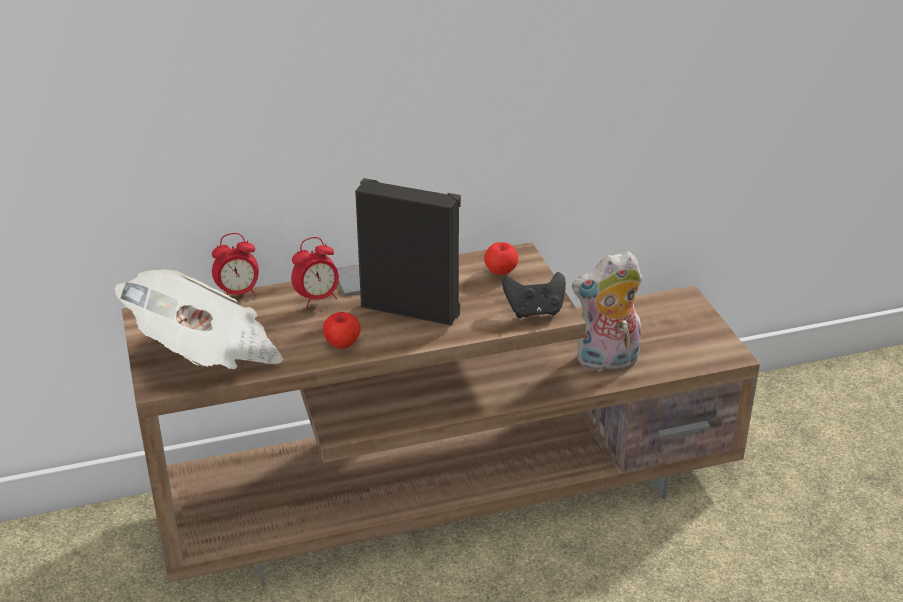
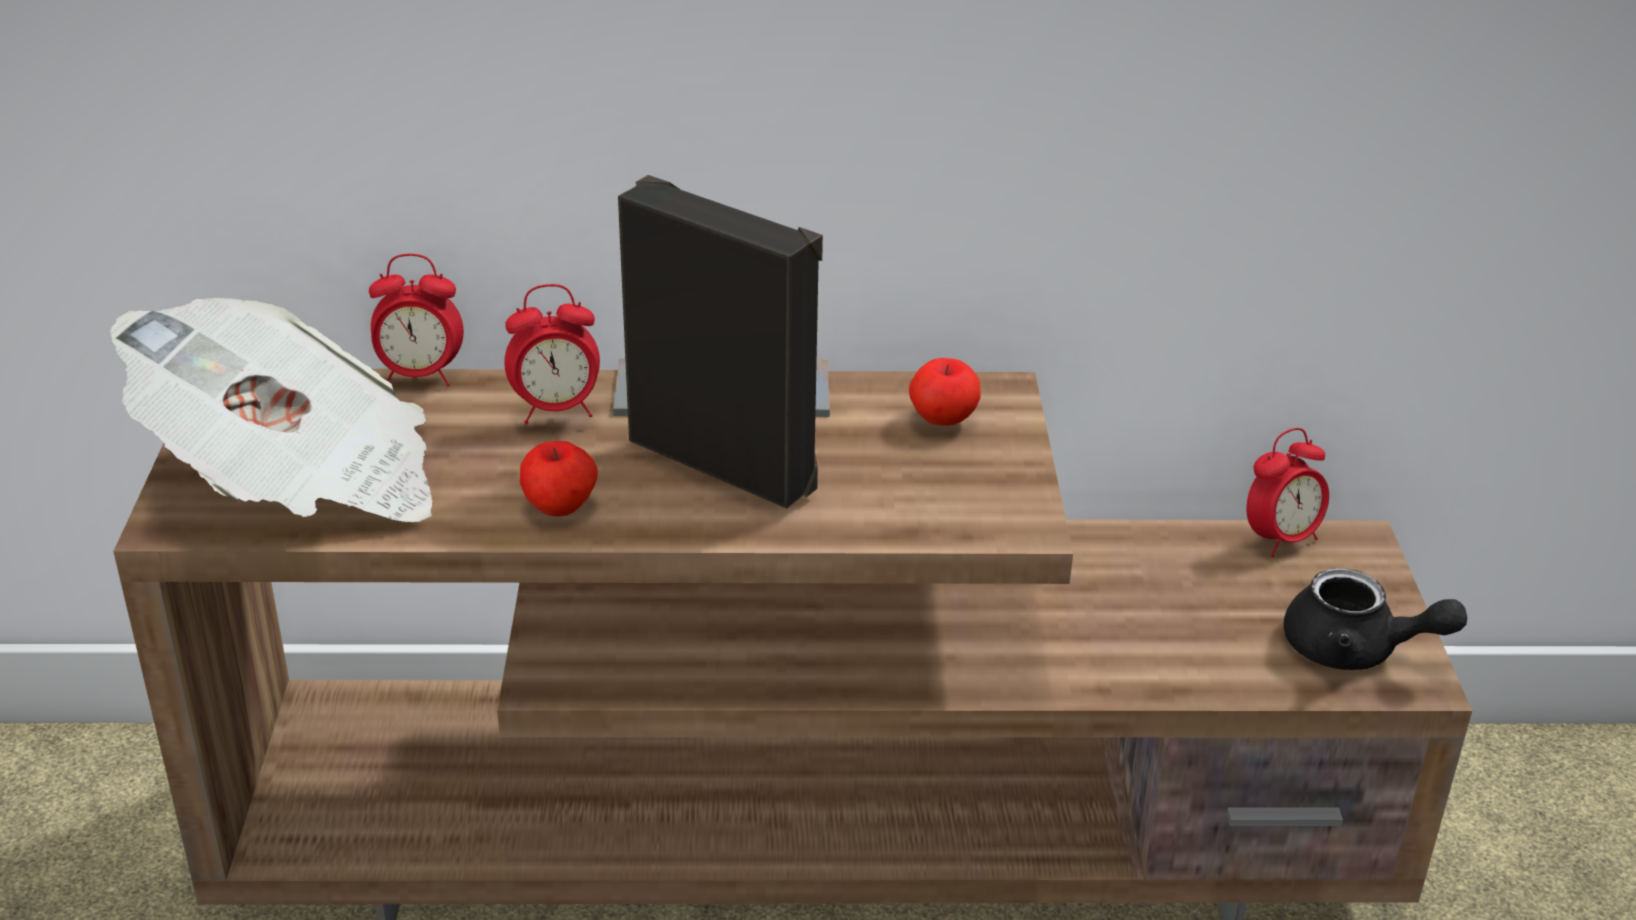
camera: 15 degrees right, 0 degrees up
black game controller [502,272,566,318] -> none
plush toy [572,251,642,372] -> none
none -> alarm clock [1246,428,1329,557]
none -> black teapot [1284,568,1467,670]

